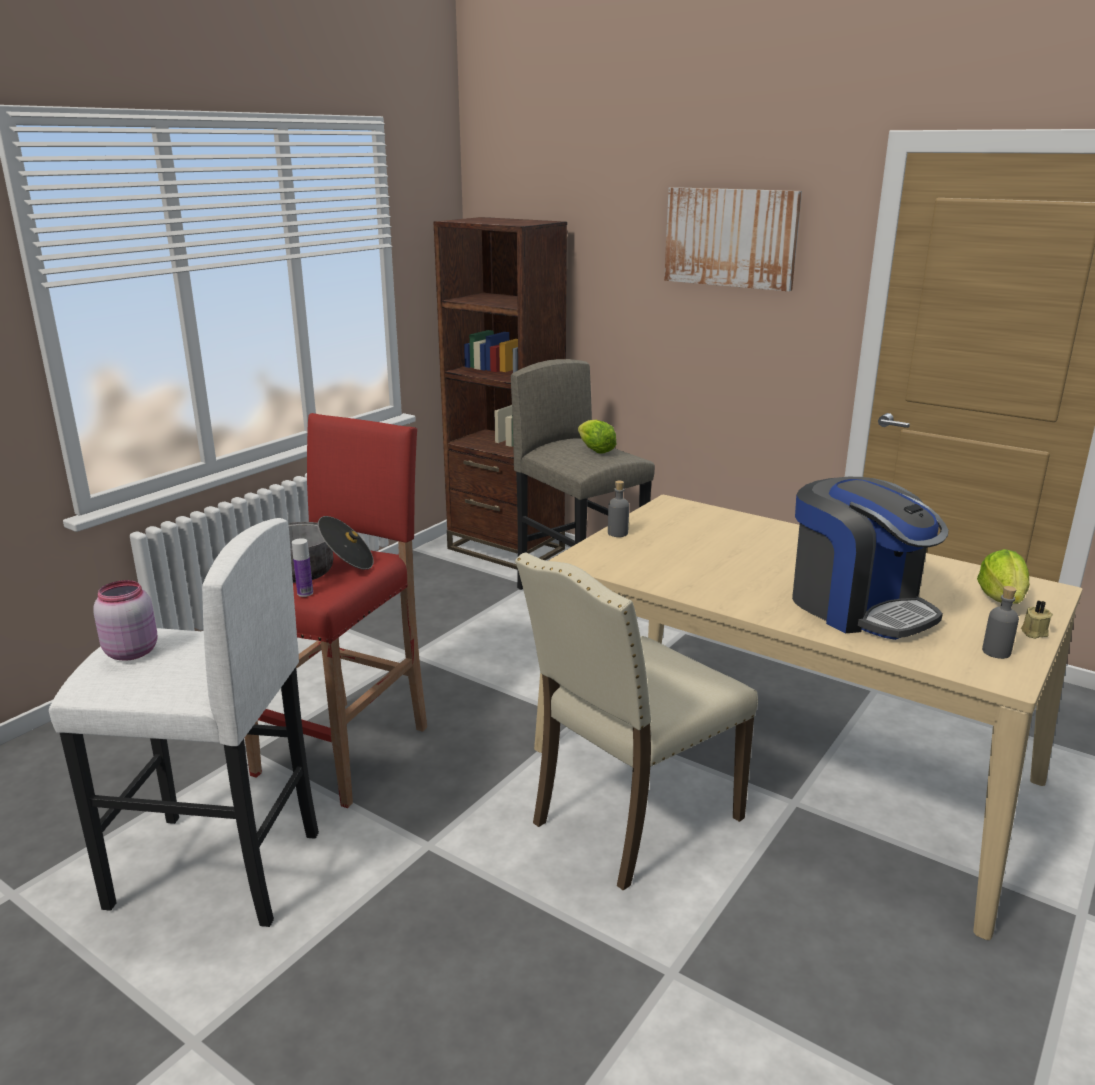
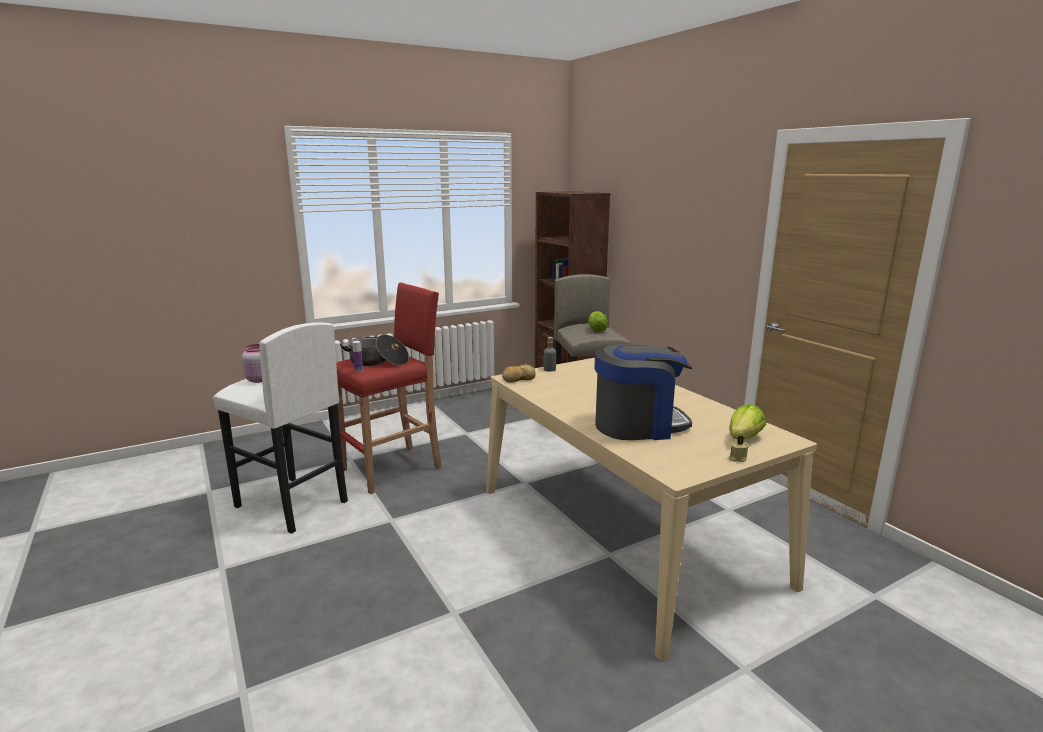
camera: 25 degrees right, 5 degrees down
beige chair [515,553,758,891] -> none
picture [664,187,802,291] -> none
coffee machine [792,477,949,640] -> coffee machine turned 90 degrees counterclockwise [594,344,693,440]
grey bottle [982,586,1019,659] -> none
none -> bread [502,364,536,383]

